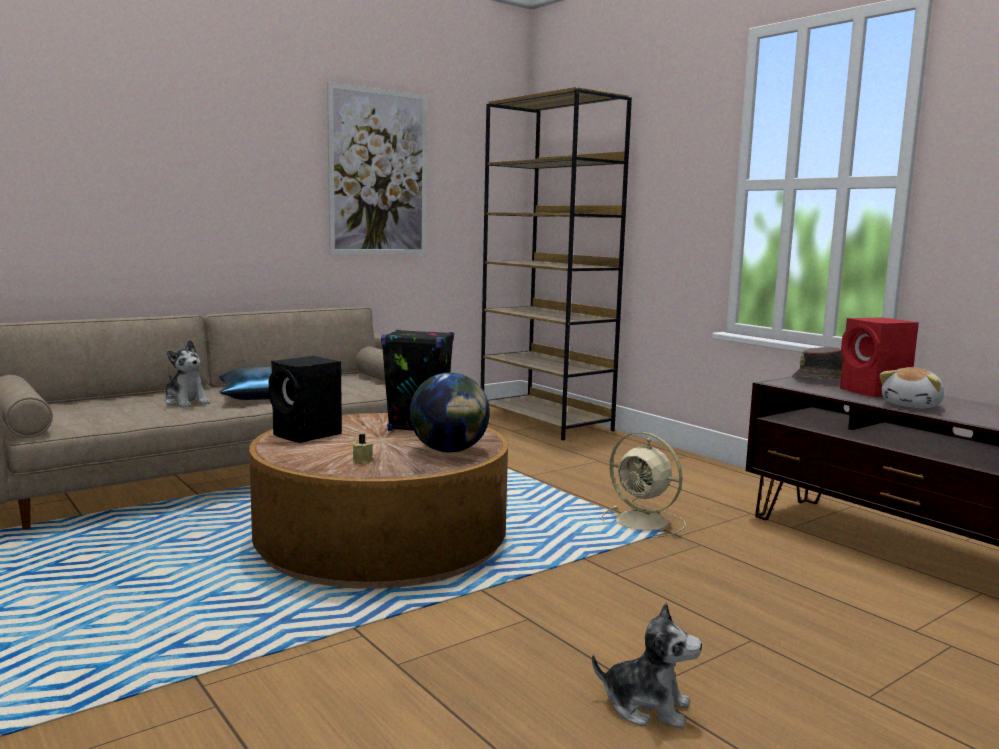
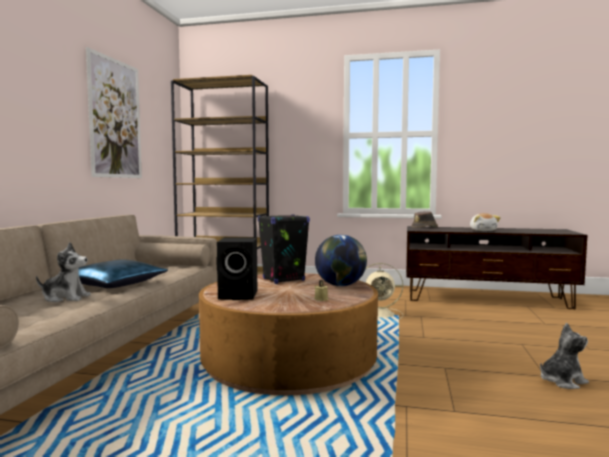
camera: 40 degrees left, 5 degrees down
red speaker [840,317,919,397] -> none

